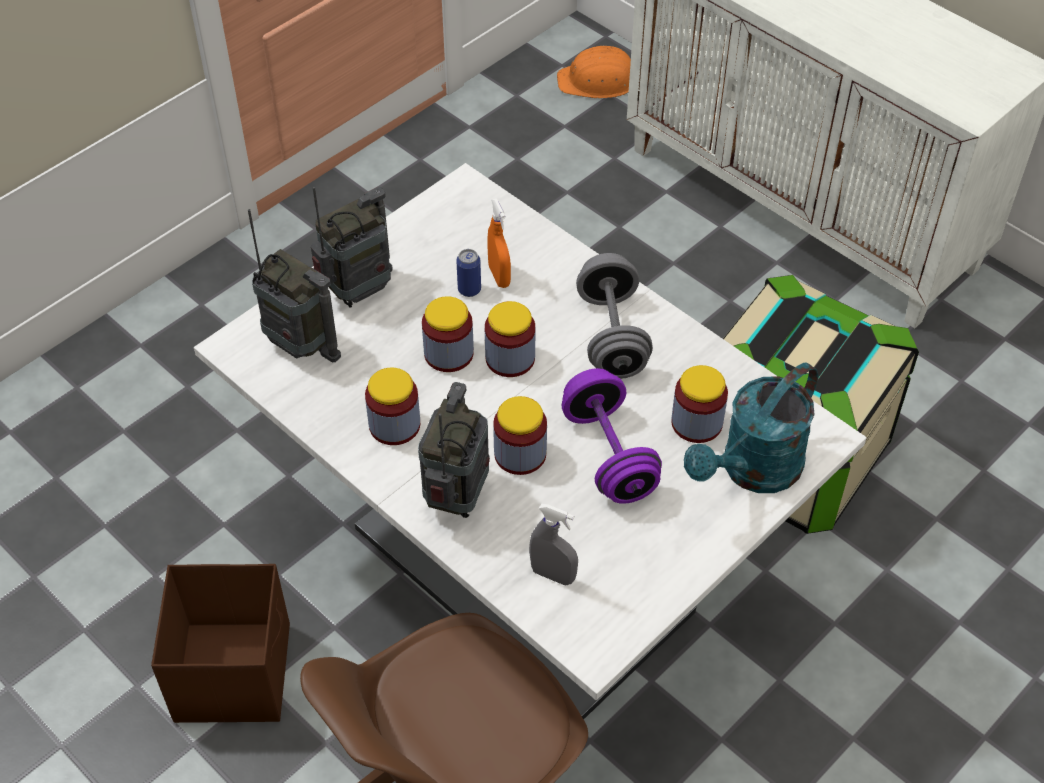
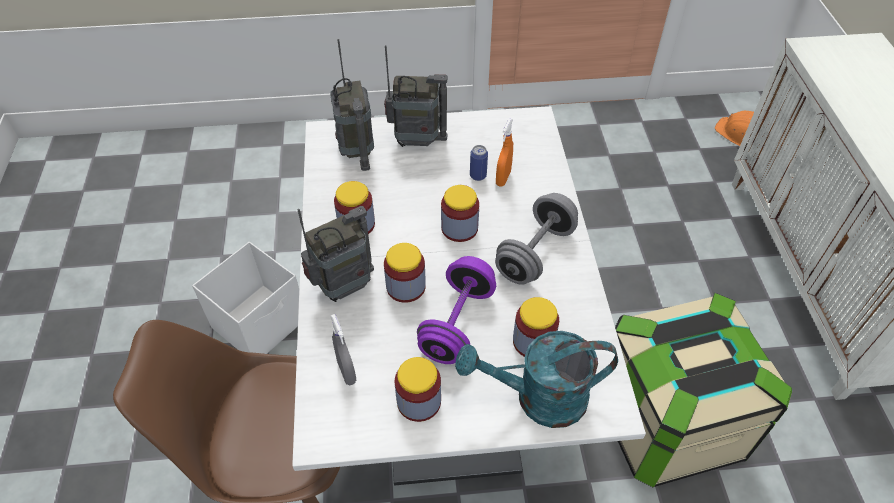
camera: 40 degrees right, 0 degrees up
brown storage box [151,564,290,723] -> white storage box [192,242,299,354]
jar [422,296,474,372] -> jar moved to [395,357,441,422]

